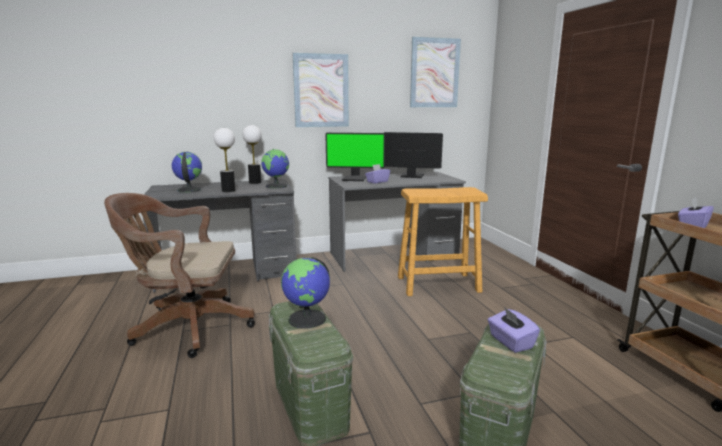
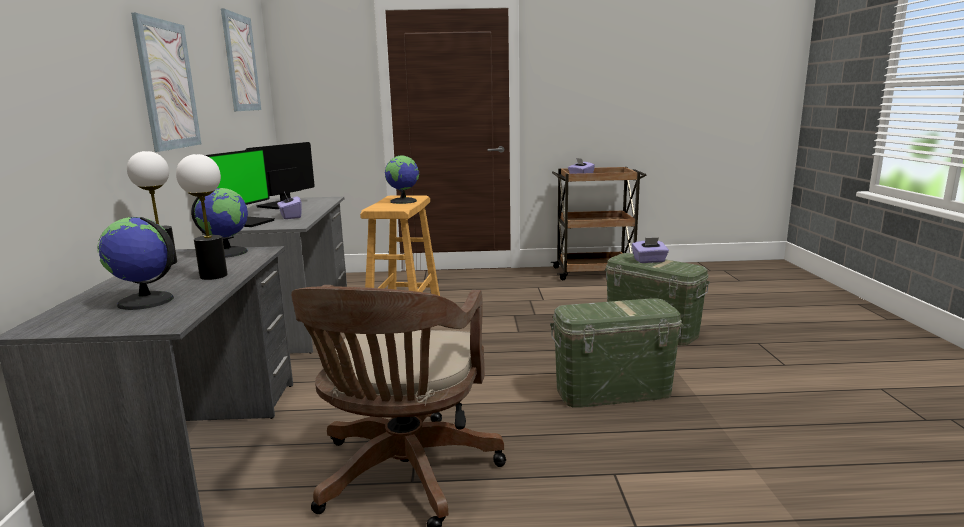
camera: 75 degrees left, 0 degrees up
globe [281,257,330,329] -> globe moved to [385,155,419,204]

